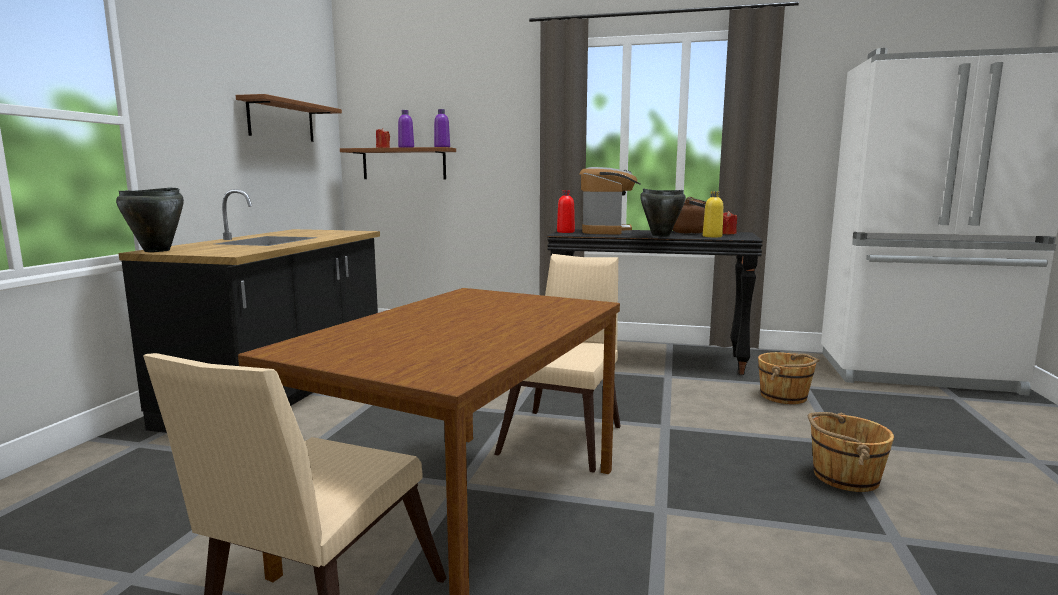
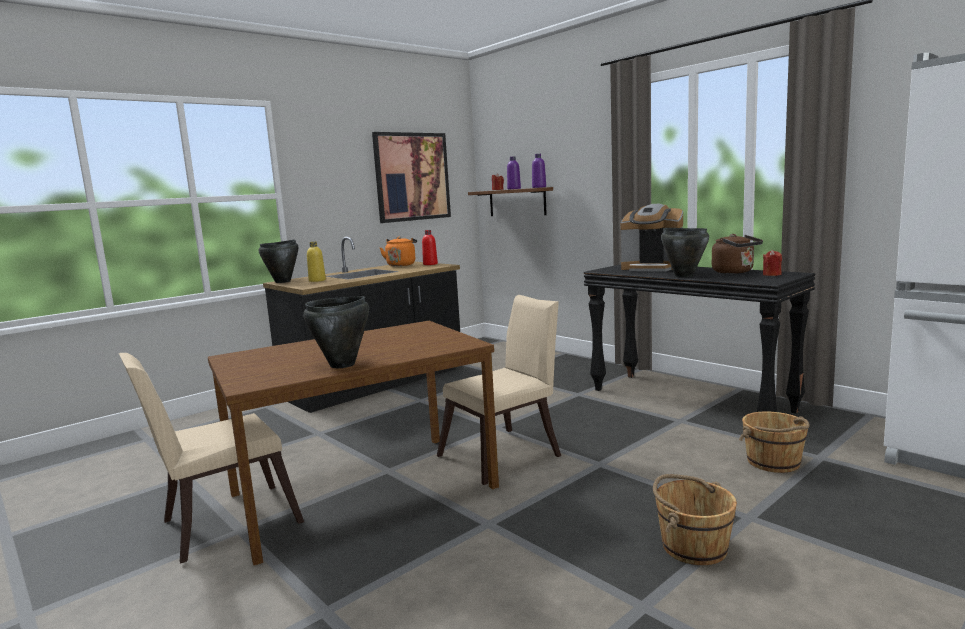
camera: 35 degrees right, 0 degrees up
brown shelf [236,94,342,142] -> picture [372,132,451,223]
red bottle [557,190,575,233] -> red bottle moved to [422,230,438,265]
coffee machine [579,167,641,234] -> coffee machine turned 75 degrees clockwise [621,204,683,272]
yellow bottle [703,191,723,237] -> yellow bottle moved to [307,242,326,282]
none -> black cooking pot [303,296,369,368]
none -> orange kettle [380,237,417,266]

